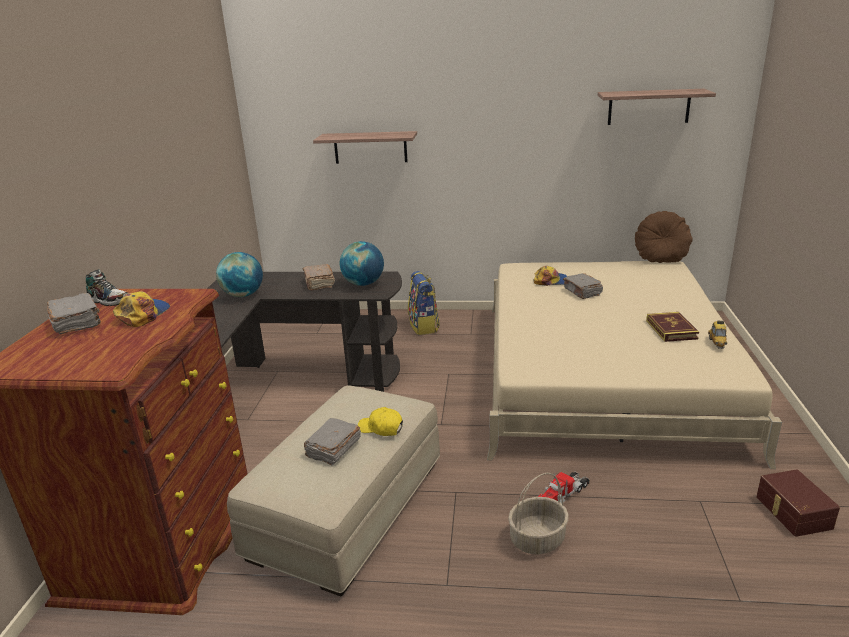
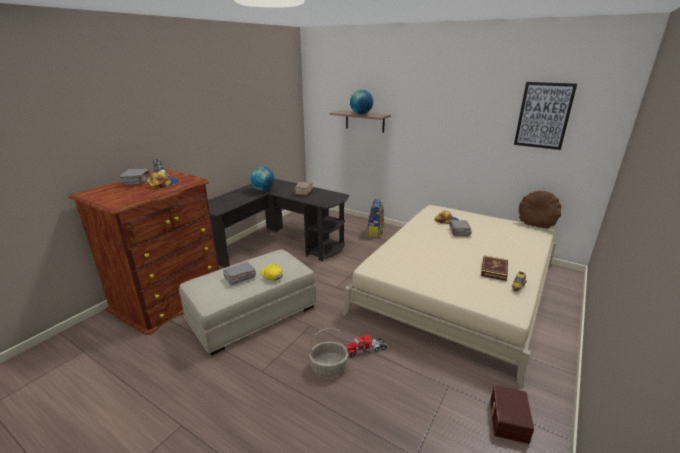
camera: 25 degrees right, 0 degrees up
globe [340,241,384,286] -> globe moved to [350,90,373,114]
shelf [598,89,716,125] -> picture [514,82,577,150]

